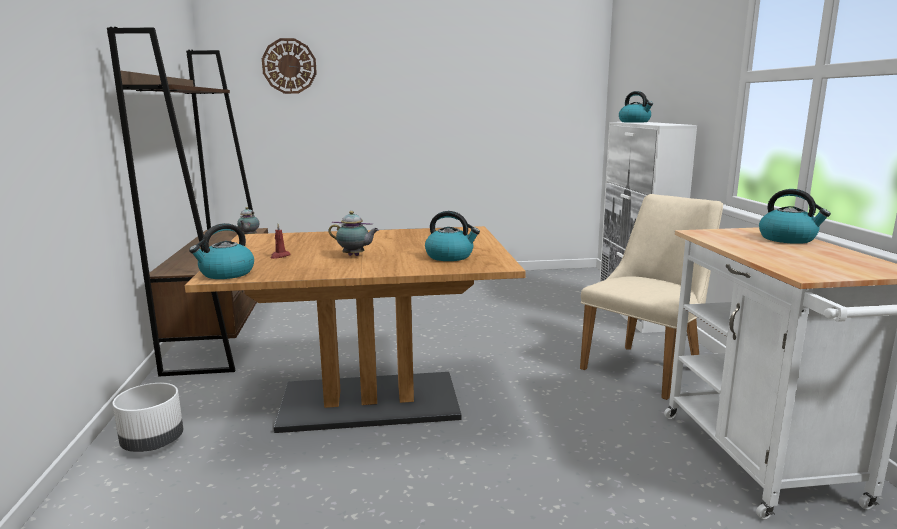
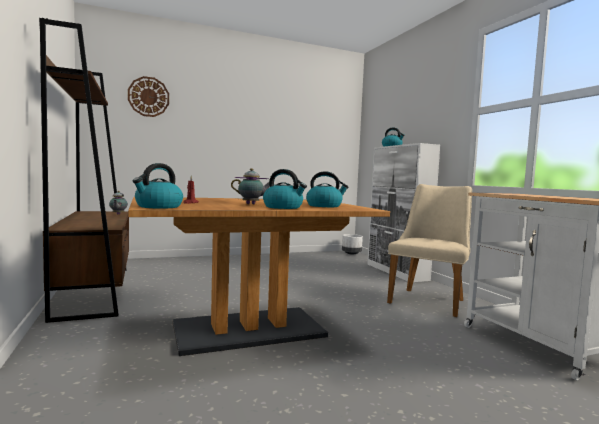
camera: 15 degrees left, 10 degrees down
white planter [112,383,183,452] -> white planter moved to [342,234,363,254]
kettle [759,189,831,244] -> kettle moved to [263,169,307,209]

